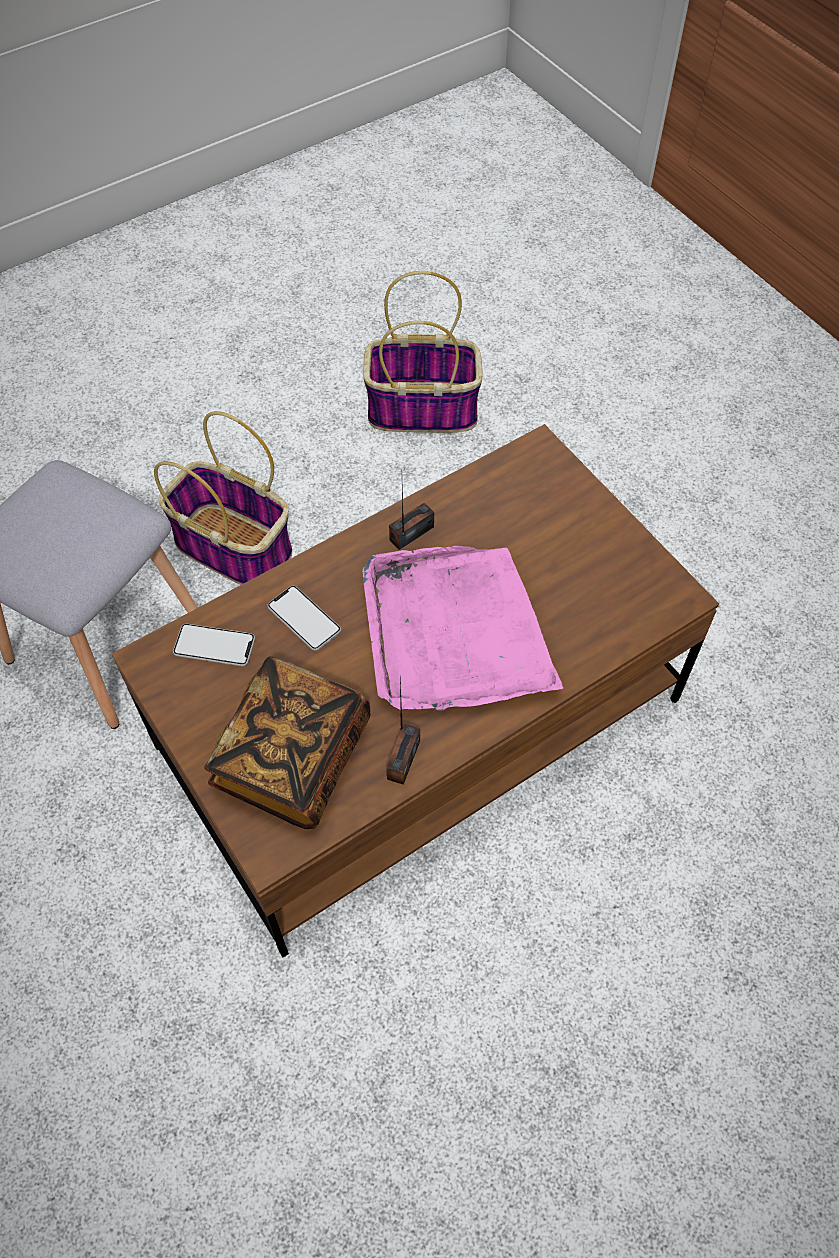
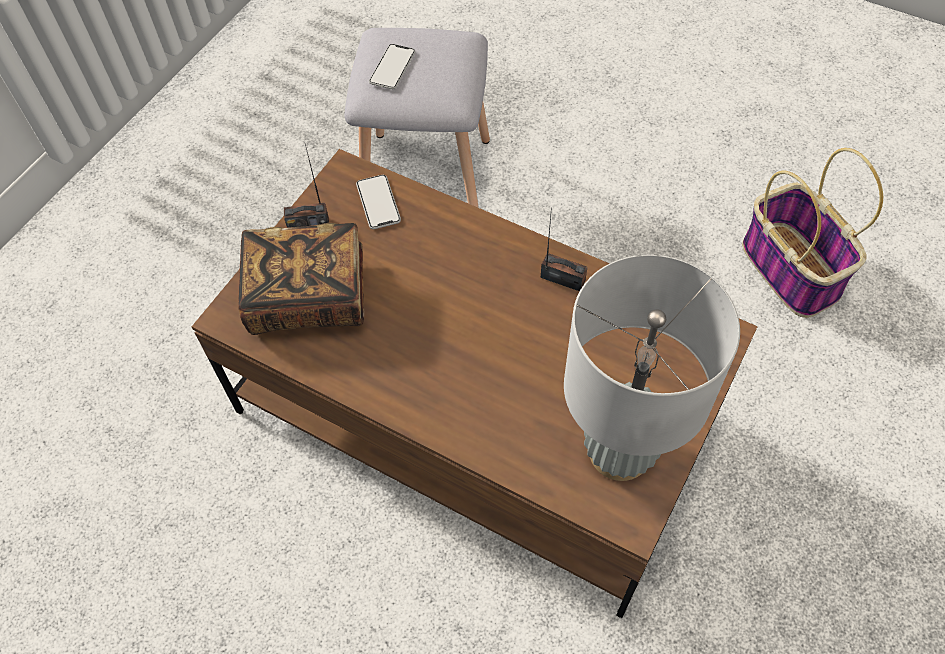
camera: 65 degrees right, 0 degrees up
basket [154,411,292,585] -> none
phone [267,586,341,651] -> phone moved to [369,44,416,89]
pink tray [362,546,563,711] -> none
radio [386,679,420,785] -> radio moved to [284,144,329,227]
none -> grey table lamp [564,255,740,481]

